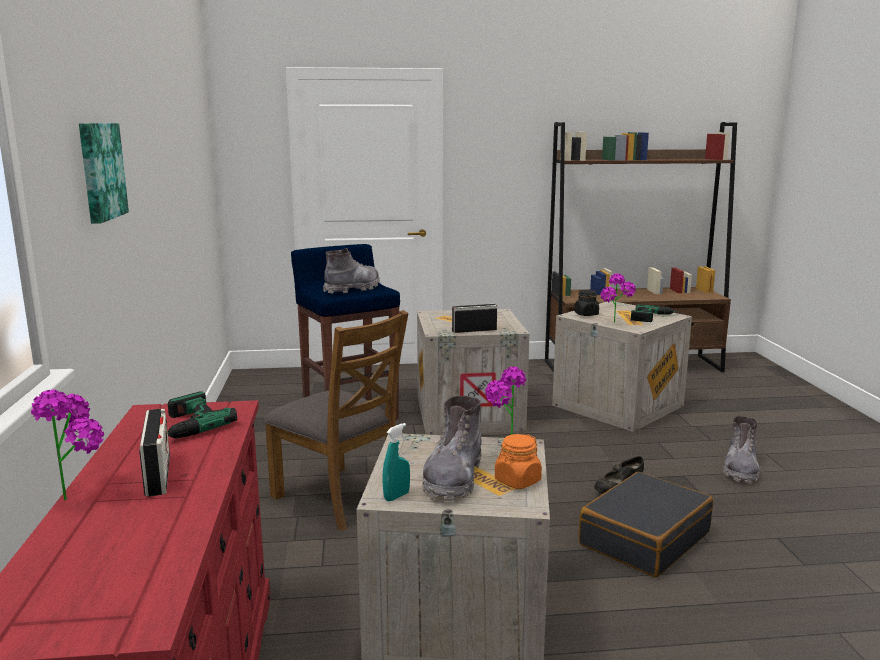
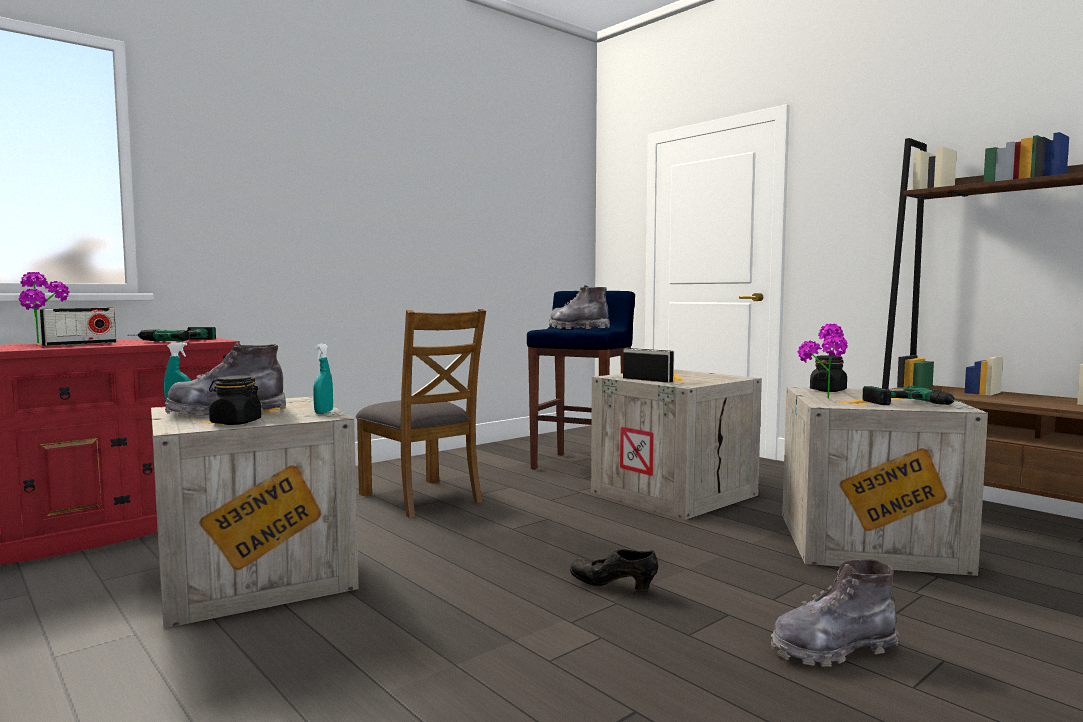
camera: 55 degrees right, 10 degrees down
picture [79,123,129,224] -> none
brown chair [264,310,408,531] -> brown chair turned 45 degrees counterclockwise [356,309,486,518]
grey boot [323,248,380,293] -> grey boot turned 150 degrees counterclockwise [549,285,610,329]
potted plant [485,367,526,435] -> turquoise spray bottle [313,344,333,414]
orange jar [495,434,542,489] -> black jar [209,376,261,425]
black suitcase [579,472,713,577] -> none

